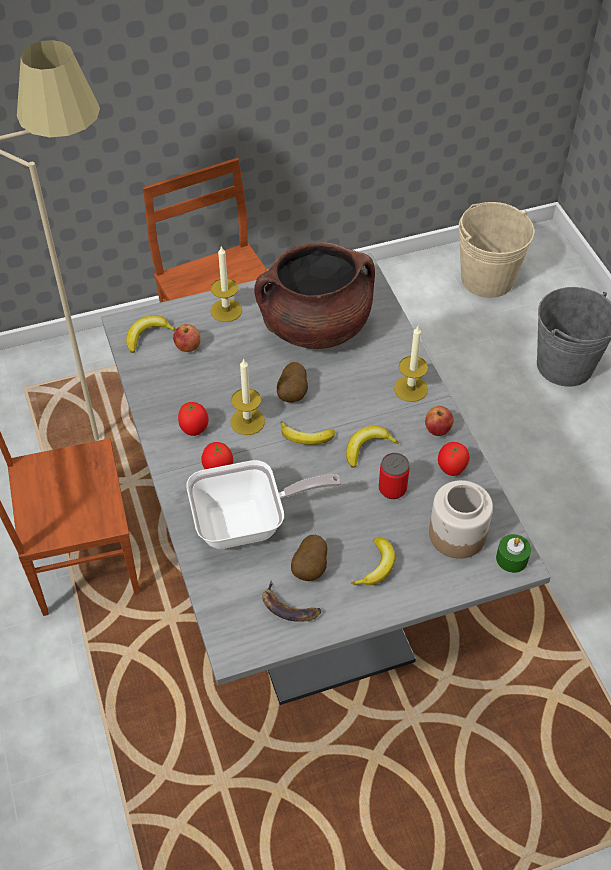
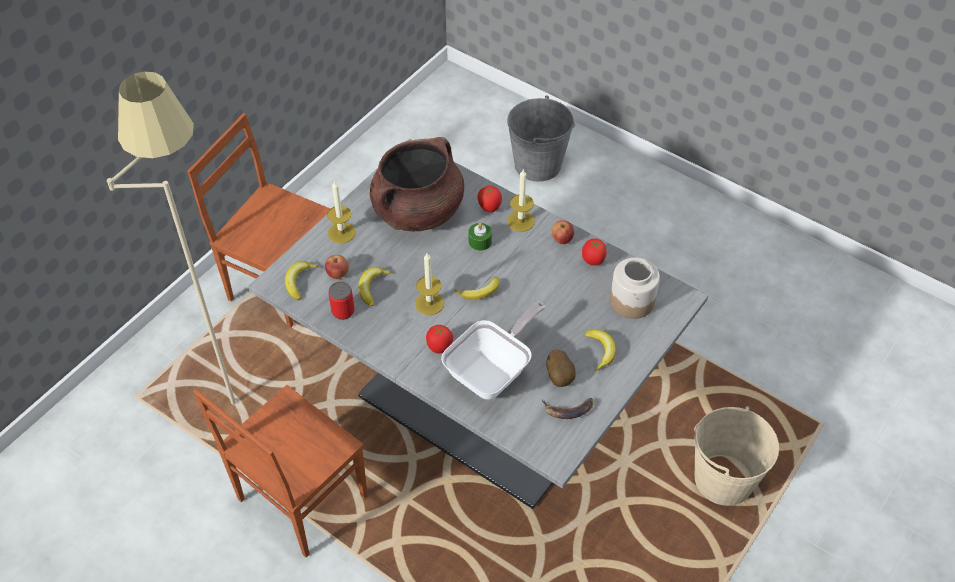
camera: 35 degrees left, 0 degrees up
tomato [178,402,208,436] -> tomato moved to [478,186,502,212]
potato [277,362,308,403] -> none
banana [346,426,399,468] -> banana moved to [358,267,393,306]
can [379,453,410,499] -> can moved to [329,282,355,320]
beige bucket [459,202,534,298] -> beige bucket moved to [694,406,779,506]
green candle [496,534,531,573] -> green candle moved to [468,223,492,251]

